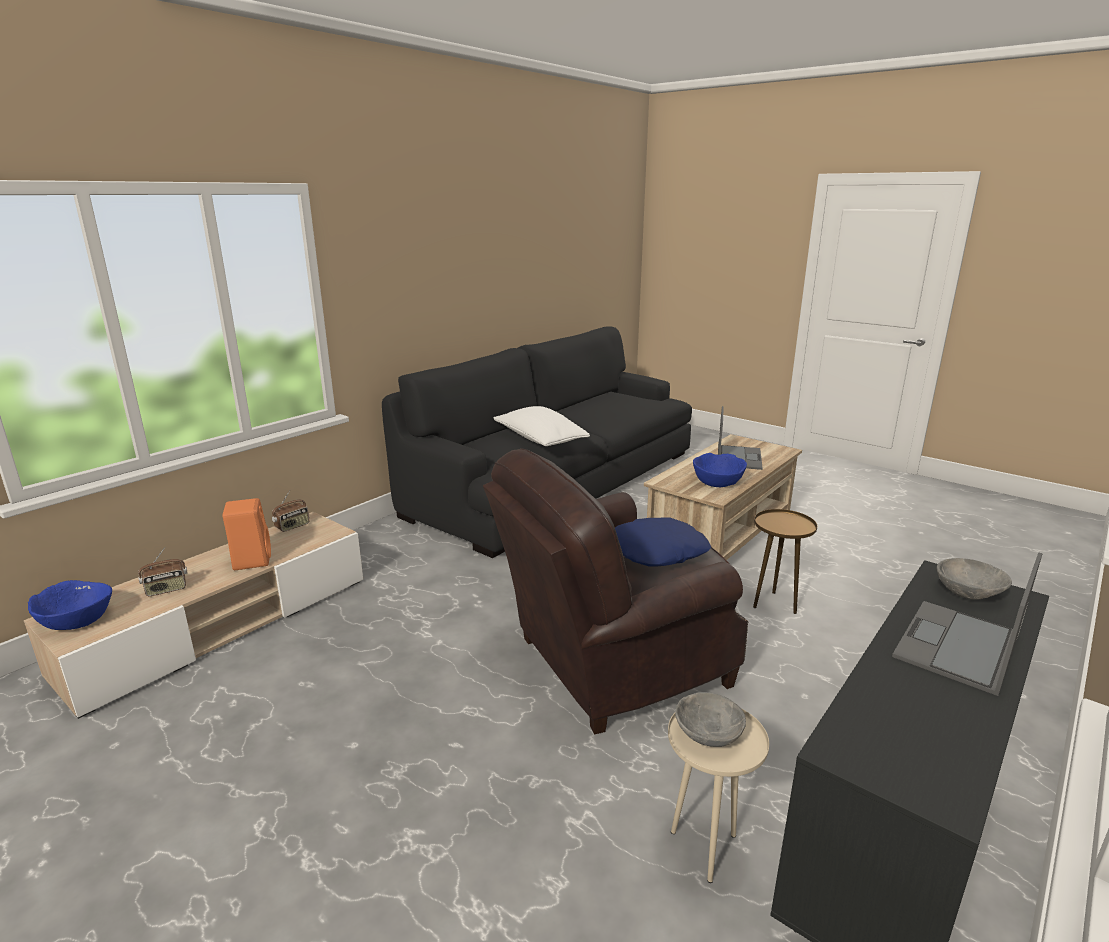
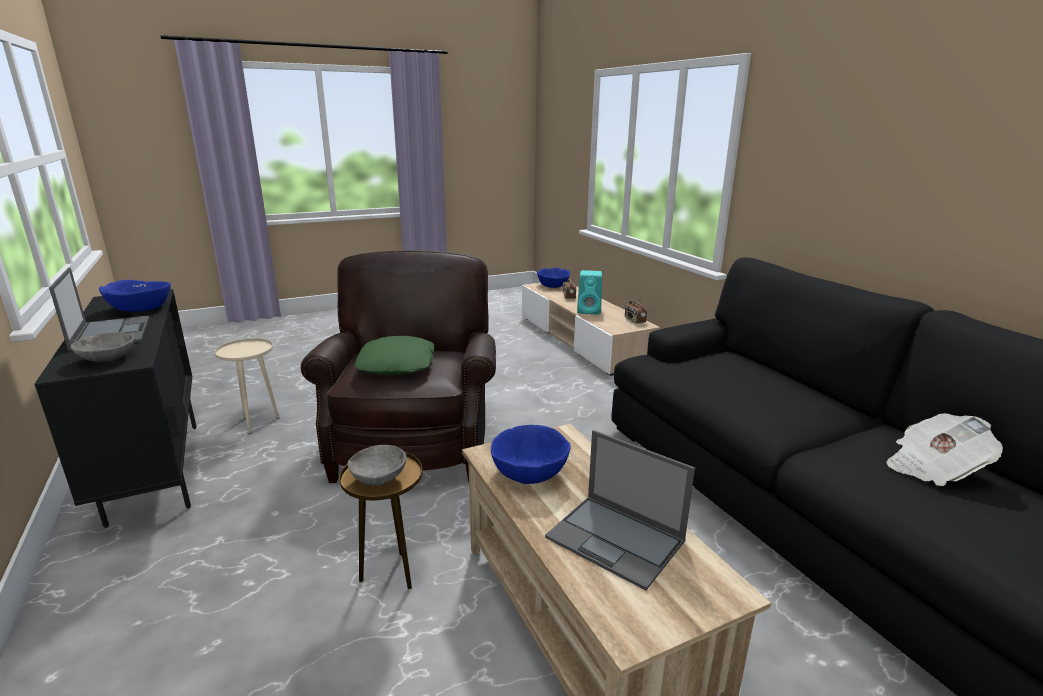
camera: 115 degrees right, 0 degrees up
orange speaker [223,498,271,570] -> turquoise speaker [577,270,602,314]
white pillow [494,406,590,446] -> none
blue pillow [615,517,711,567] -> green pillow [354,336,434,375]
grey bowl [675,692,746,747] -> grey bowl moved to [348,445,406,485]
none -> blue bowl [99,280,171,312]
none -> newspaper [886,413,1003,486]

